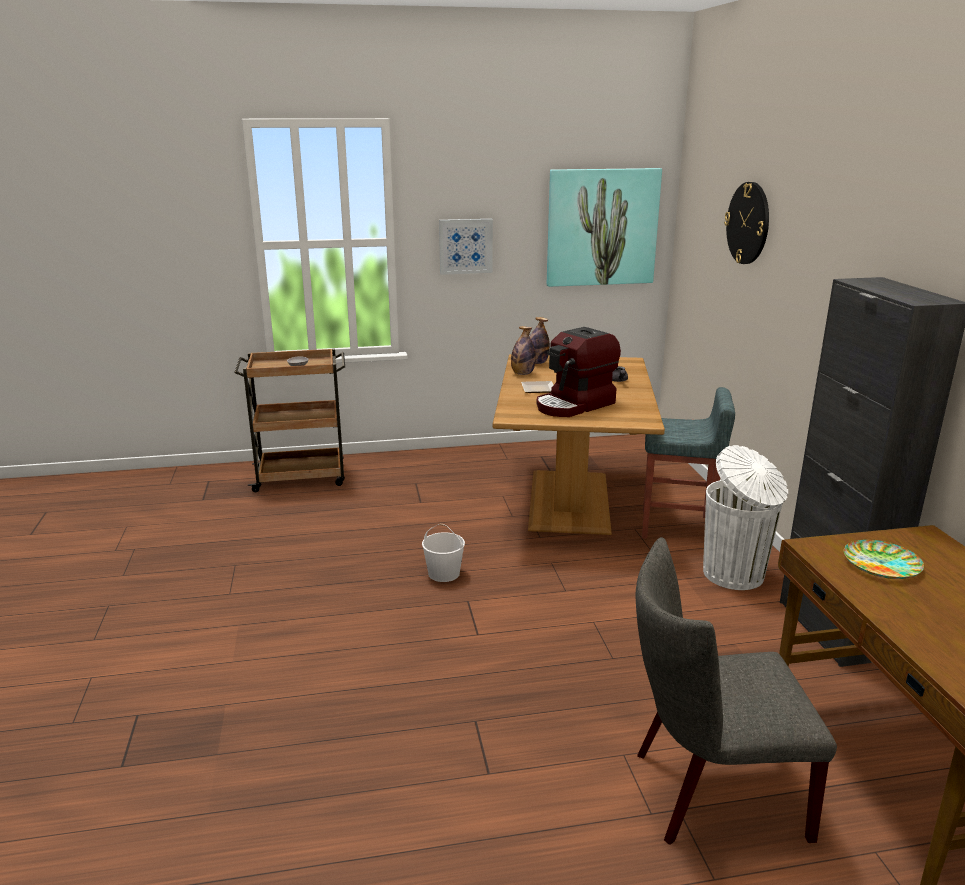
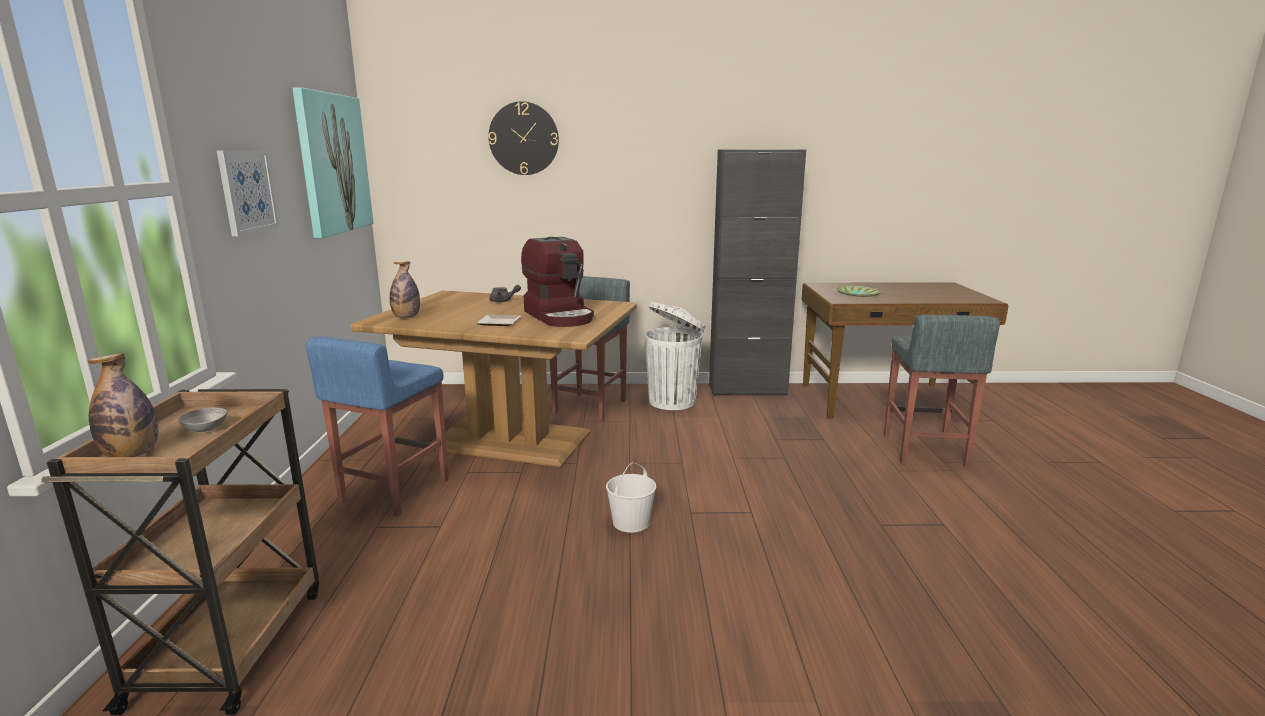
camera: 80 degrees left, 5 degrees down
bottle [511,326,536,375] -> bottle moved to [87,353,158,457]
grey chair [636,537,837,845] -> grey stool [884,315,1000,468]
none -> blue stool [306,336,449,516]

